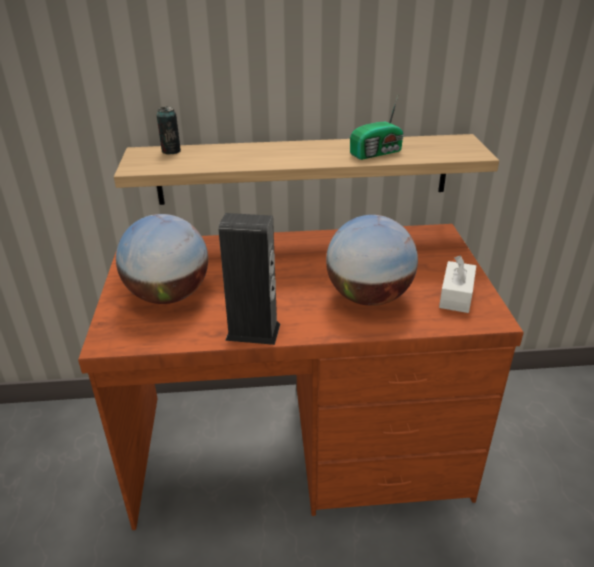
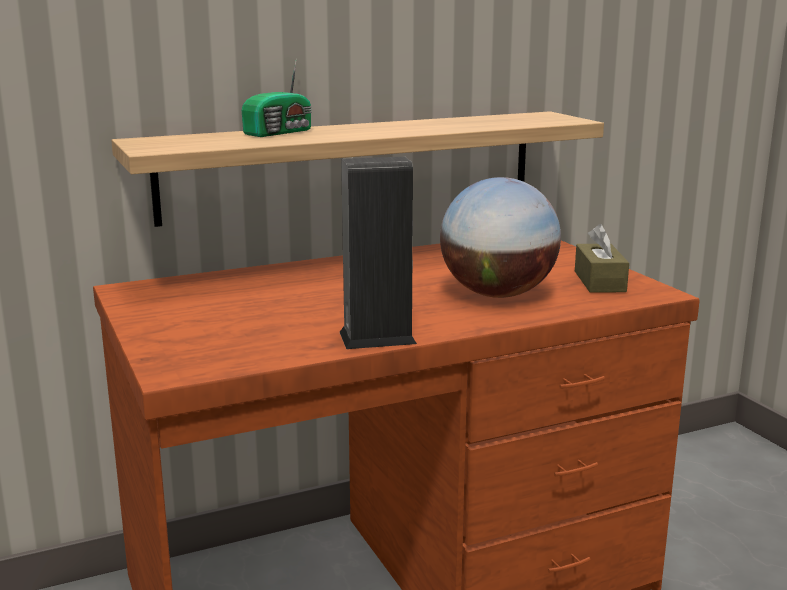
camera: 20 degrees left, 15 degrees down
globe [116,214,208,304] -> none
can [157,106,181,154] -> none
radio [350,96,404,160] -> radio moved to [242,58,312,137]
white tissue box [439,256,476,313] -> brown tissue box [575,224,629,293]

